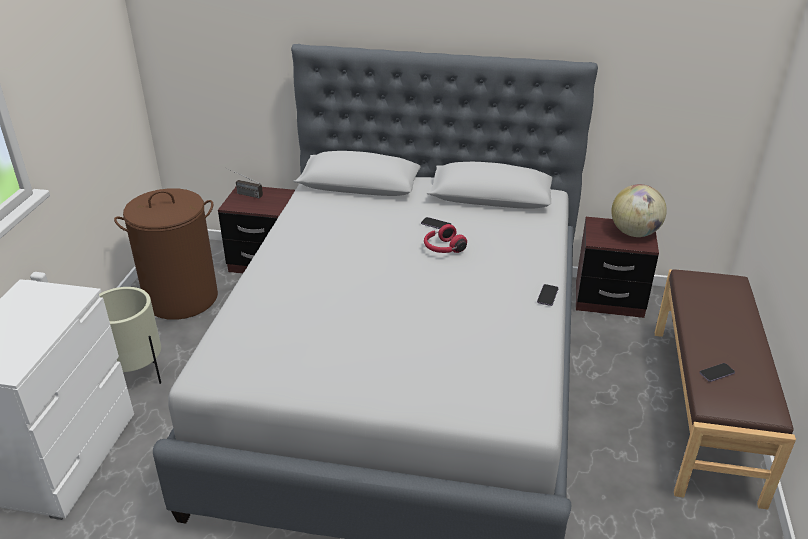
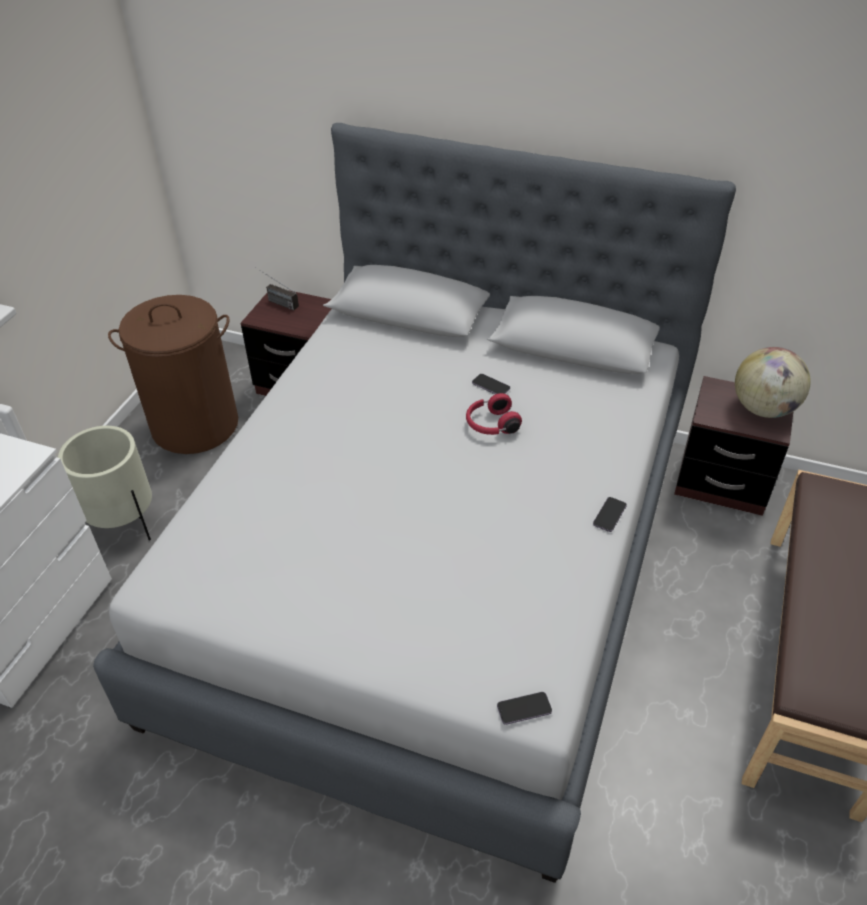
camera: 10 degrees right, 10 degrees up
phone [699,363,735,382] -> phone moved to [497,692,552,725]

